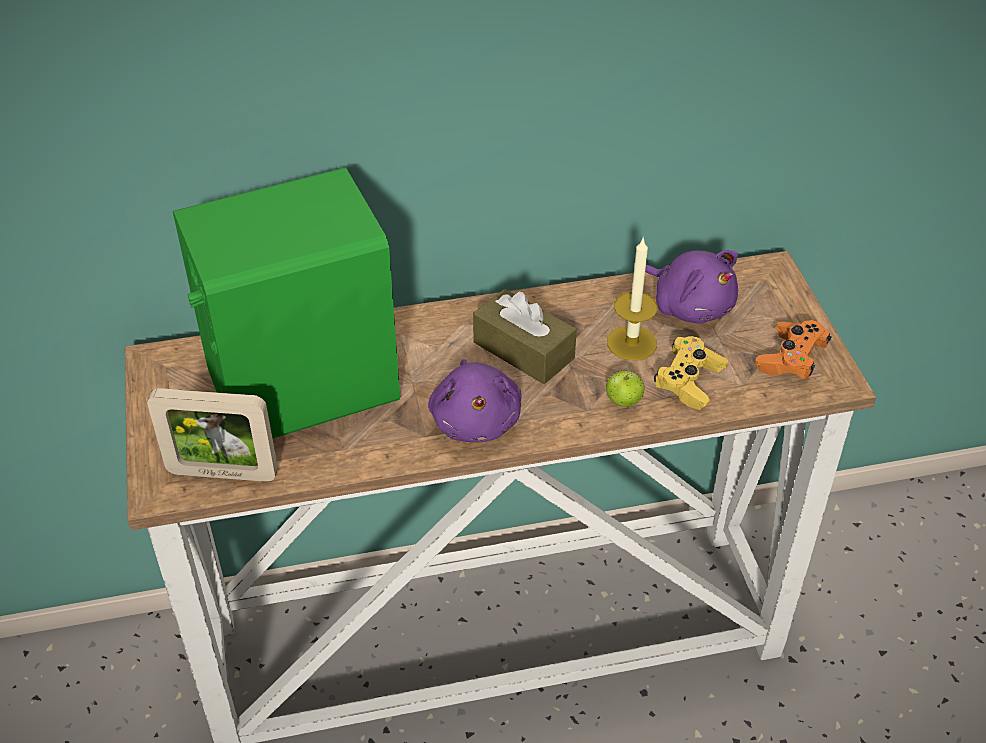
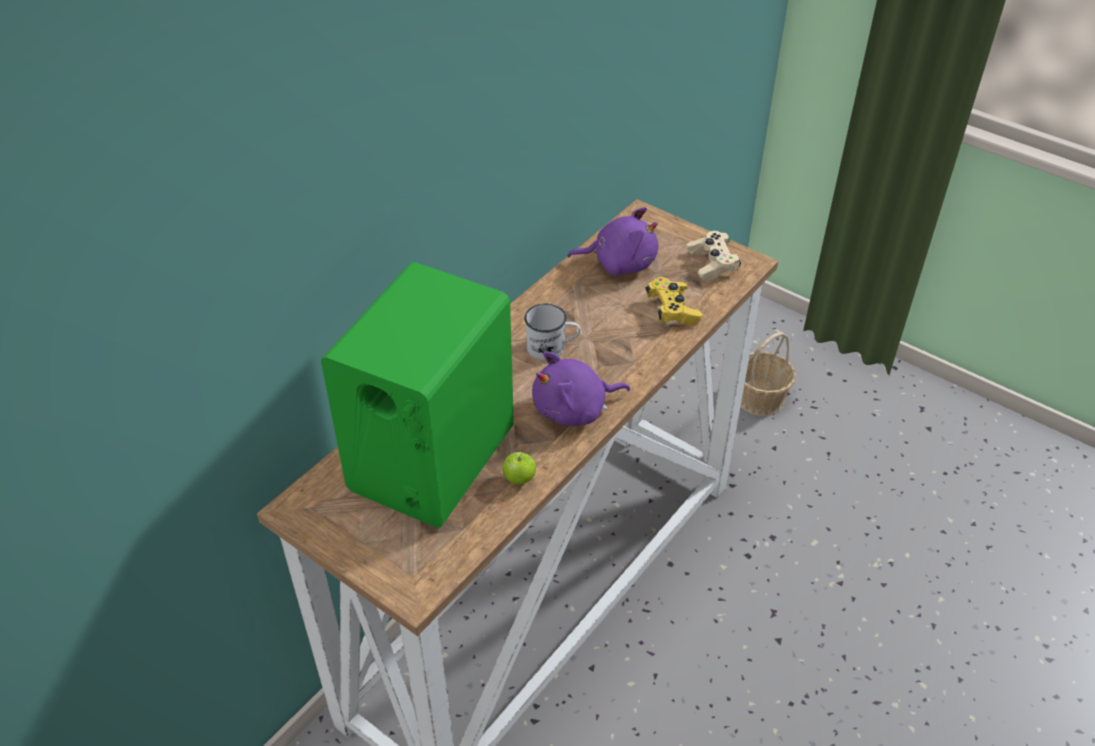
camera: 40 degrees left, 0 degrees up
picture frame [147,388,278,482] -> none
purple plush toy [428,359,522,442] -> purple plush toy turned 120 degrees clockwise [532,351,630,426]
brown tissue box [473,289,577,384] -> white mug [524,304,580,360]
apple [606,371,644,407] -> apple moved to [502,452,536,484]
candle [607,239,658,361] -> none
orange game controller [755,320,832,380] -> beige game controller [686,231,741,281]
none -> basket [741,332,796,416]

